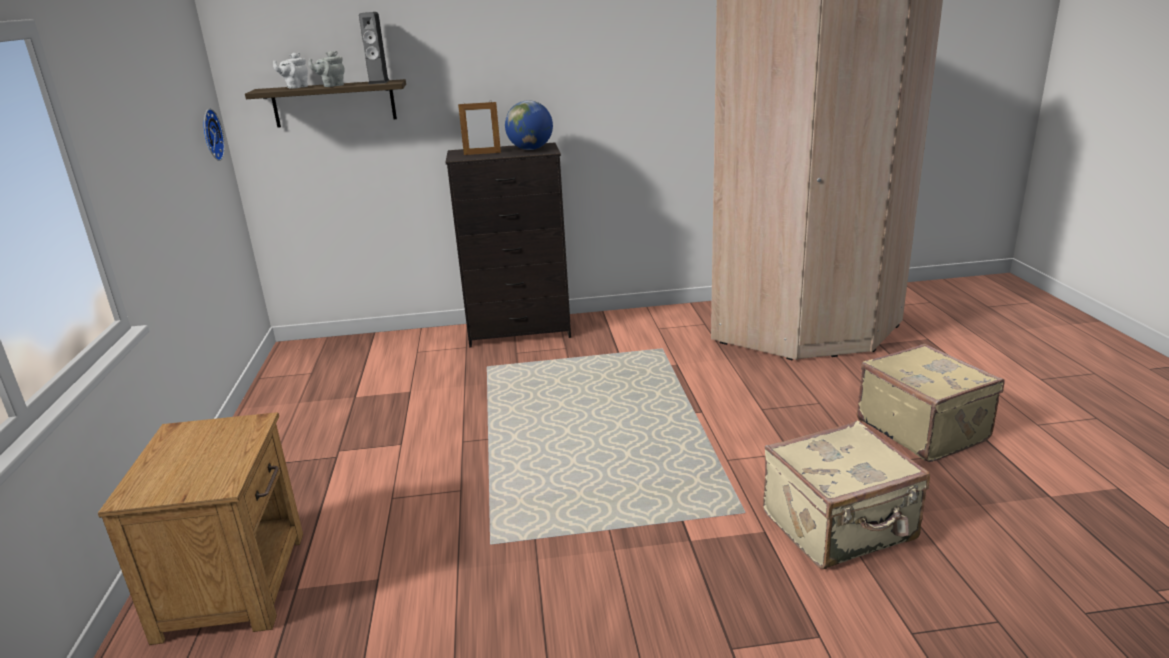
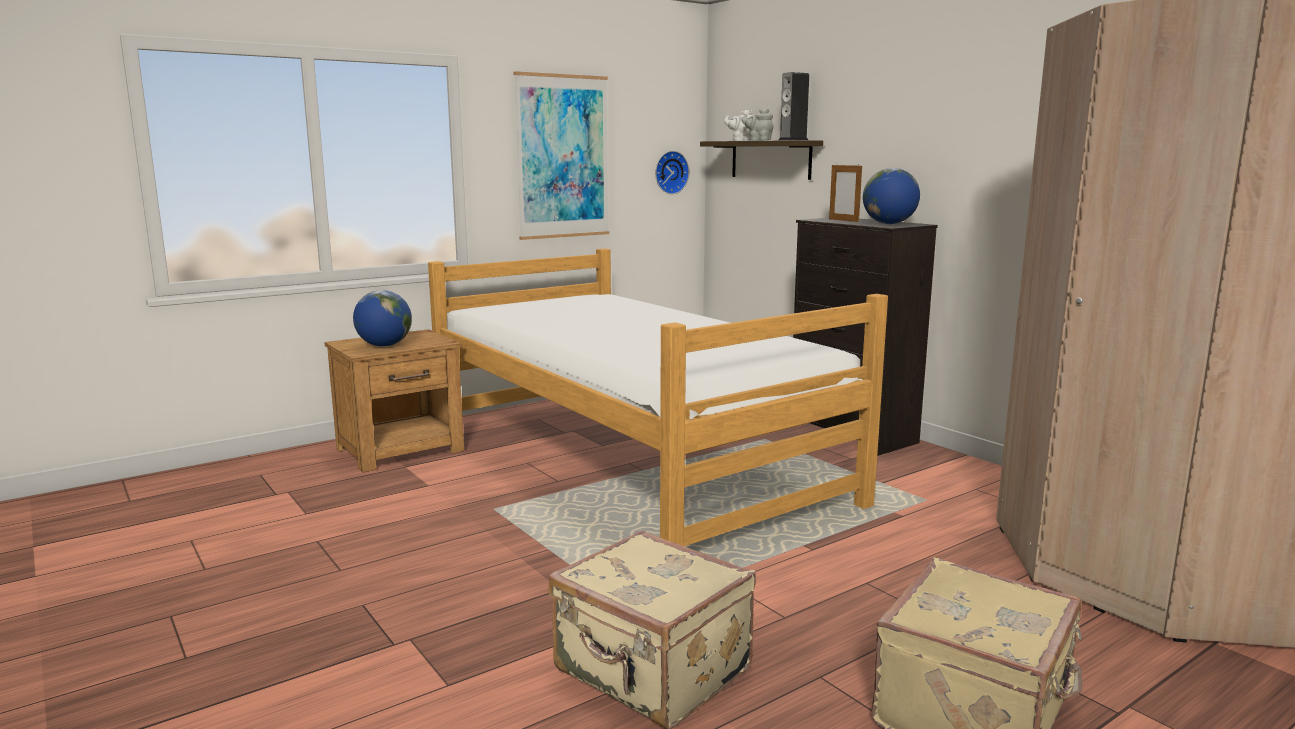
camera: 60 degrees right, 10 degrees down
none -> globe [353,290,412,347]
none -> bed [428,248,888,546]
none -> picture [514,71,609,240]

